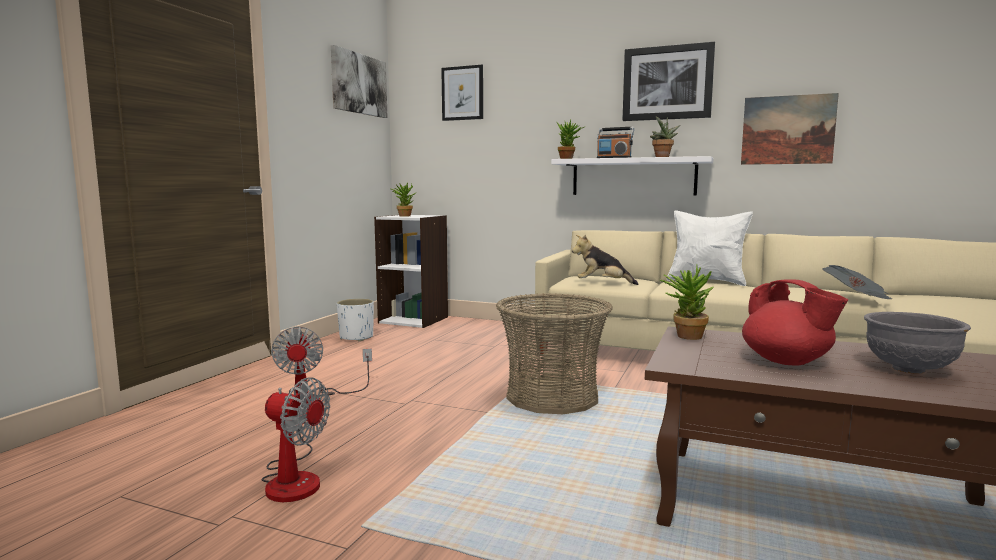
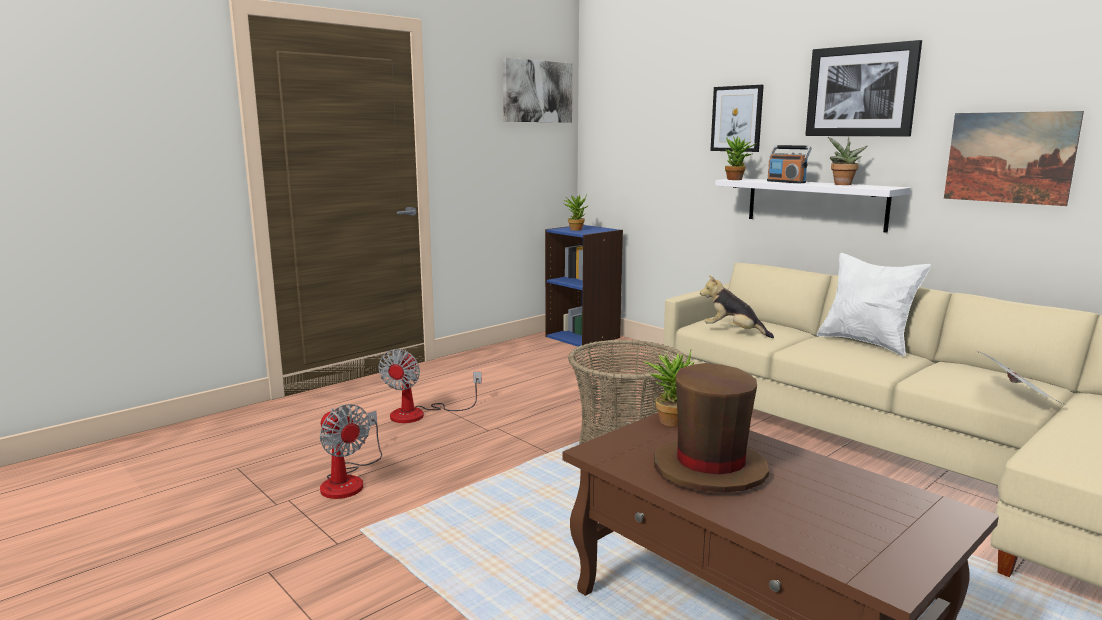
camera: 25 degrees right, 5 degrees up
white planter [337,299,374,342] -> none
white bookcase [374,215,448,328] -> blue bookcase [545,225,623,347]
picture [441,65,483,121] -> picture moved to [710,85,764,152]
red teapot [742,279,848,366] -> brown hat [654,363,769,493]
grey bowl [864,312,971,374] -> none

